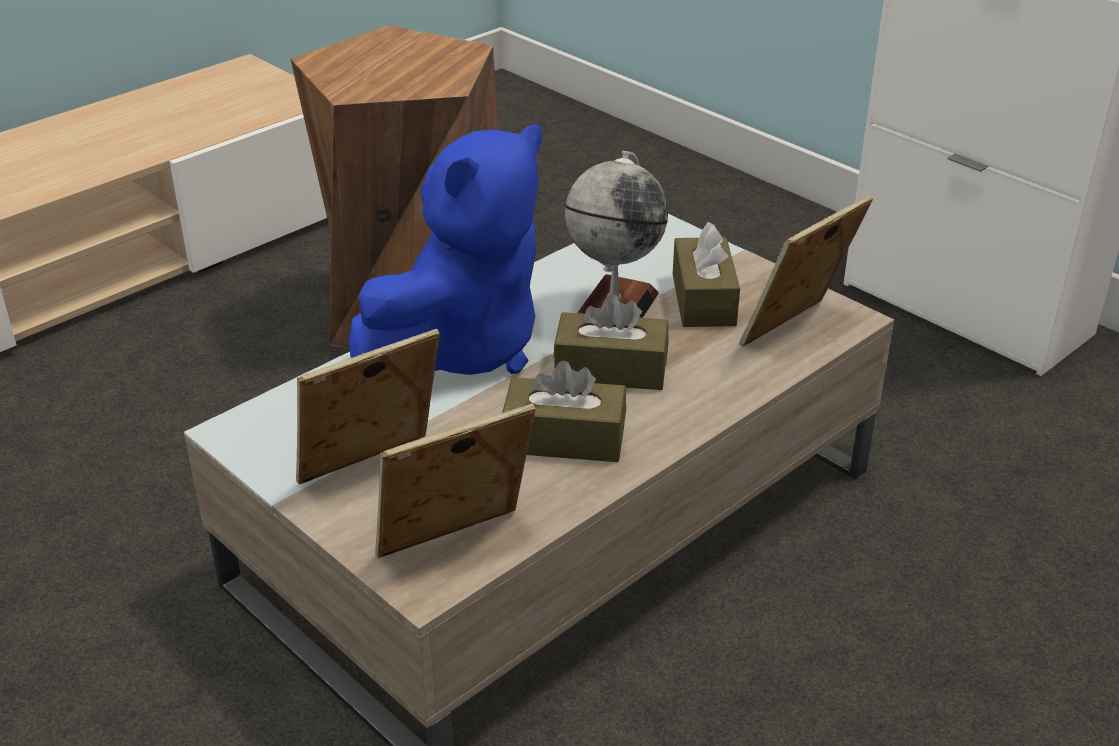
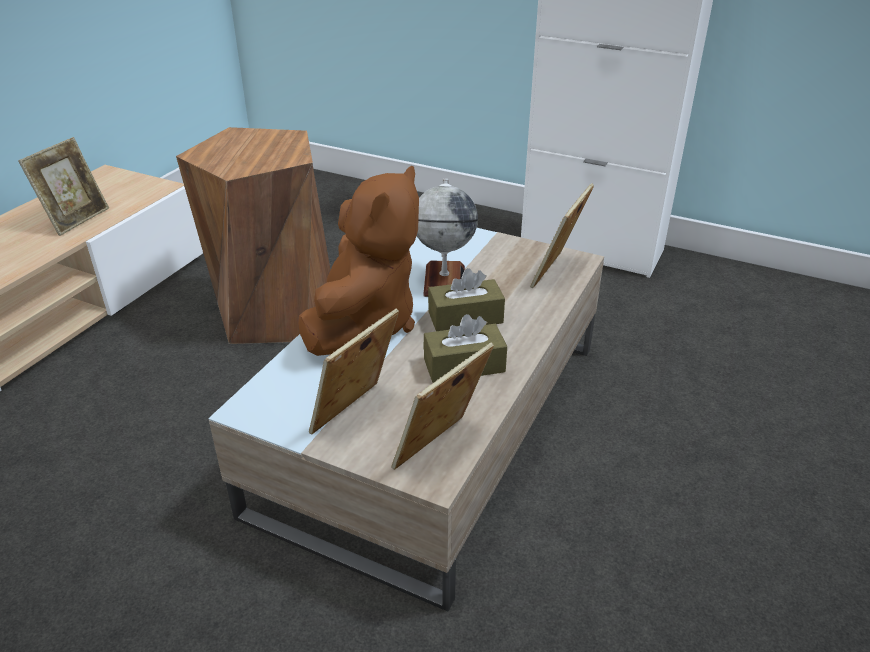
camera: 20 degrees left, 0 degrees up
blue plush toy [349,124,542,375] -> brown plush toy [298,166,419,356]
brown tissue box [673,222,740,327] -> none
none -> picture frame [18,137,109,236]

